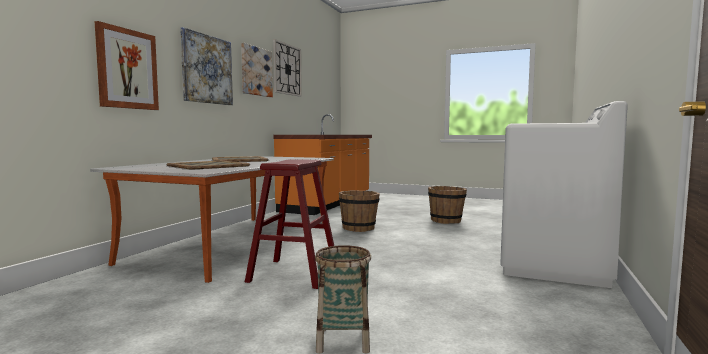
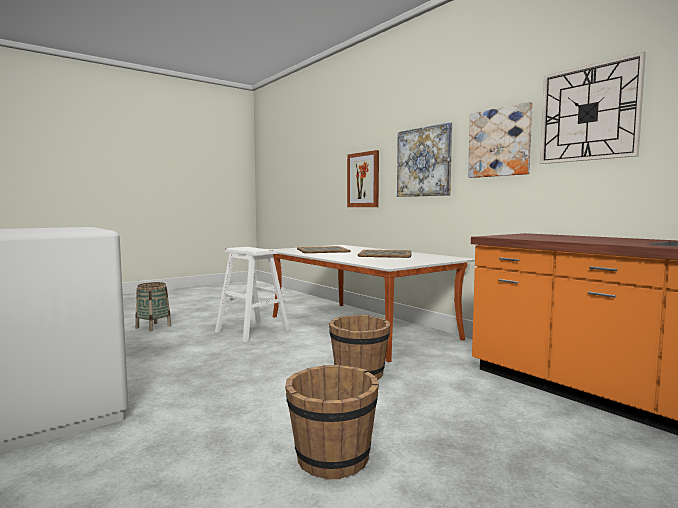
camera: 120 degrees right, 0 degrees up
red stool [245,159,334,289] -> white stool [215,247,290,343]

